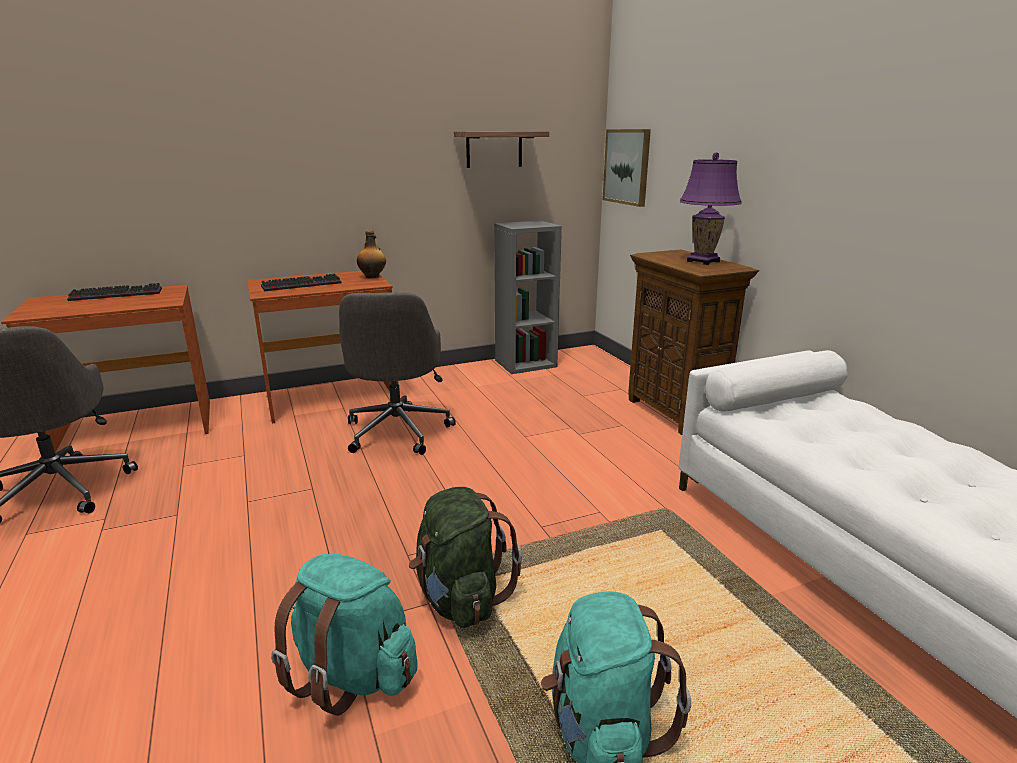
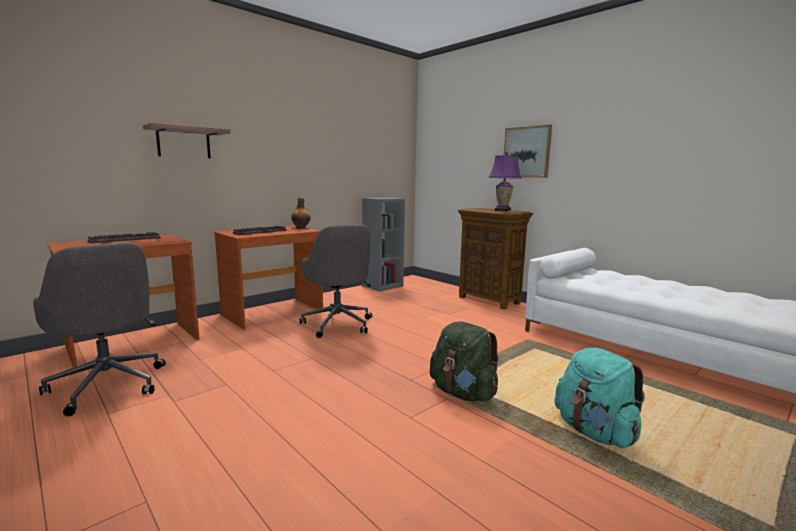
camera: 20 degrees left, 10 degrees down
turquoise backpack [271,554,418,716] -> none
shelf [454,131,549,168] -> shelf moved to [143,122,230,158]
picture [602,129,651,207] -> picture moved to [504,125,552,178]

